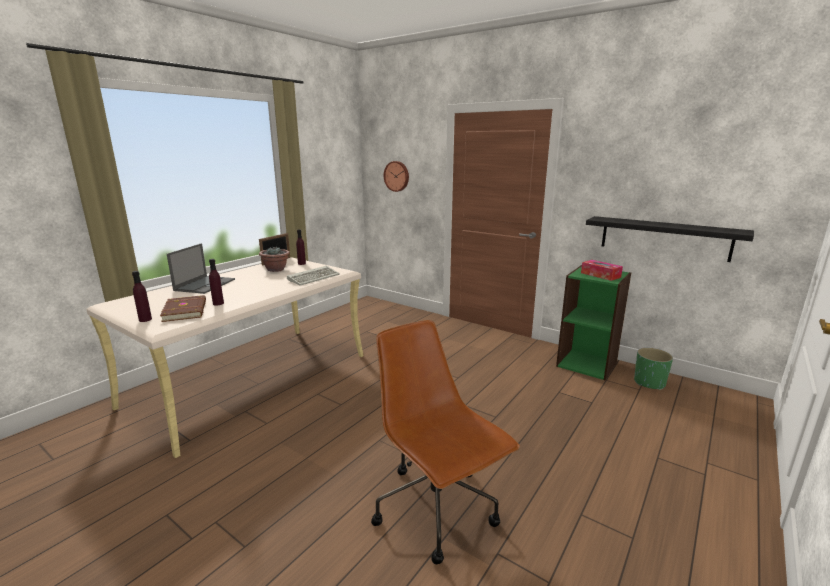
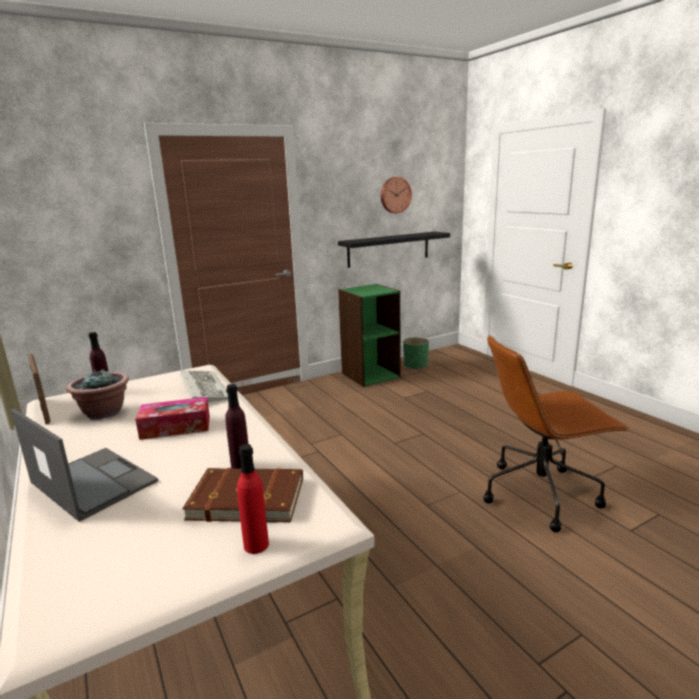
camera: 65 degrees left, 0 degrees up
purple bottle [132,271,152,322] -> red bottle [237,444,269,554]
wall clock [384,161,409,192] -> wall clock moved to [381,177,412,213]
tissue box [581,260,623,281] -> tissue box moved to [135,397,210,440]

